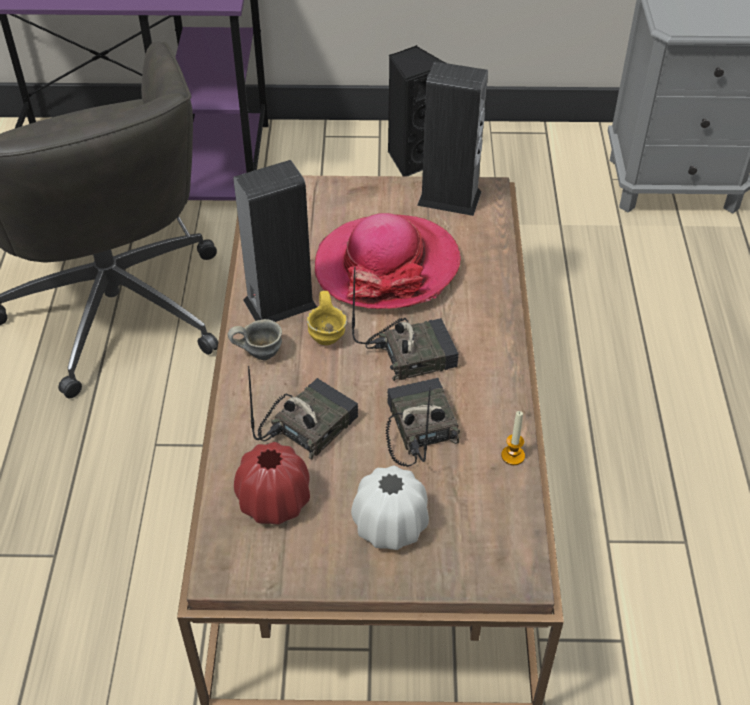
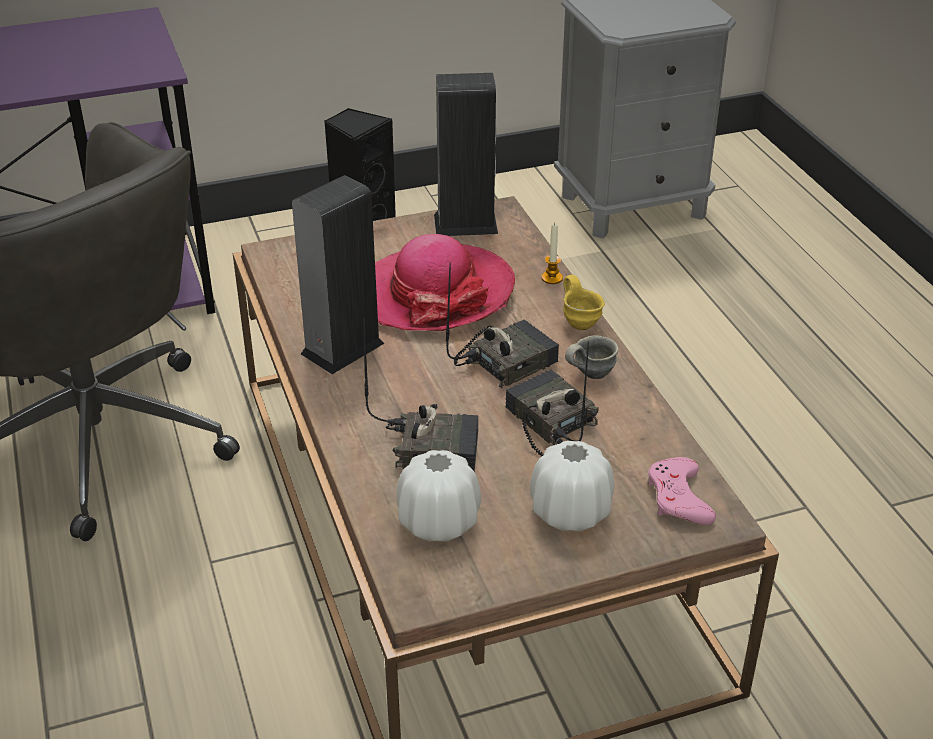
camera: 20 degrees left, 10 degrees down
grey mug [228,319,282,360] -> grey mug moved to [565,335,619,379]
red vase [234,442,310,524] -> white vase [396,450,481,542]
radio [248,366,358,459] -> radio turned 75 degrees clockwise [363,318,478,471]
yellow mug [307,291,347,345] -> yellow mug moved to [563,275,605,330]
candle [501,411,525,465] -> candle moved to [541,224,563,284]
none -> pink game controller [648,457,716,525]

